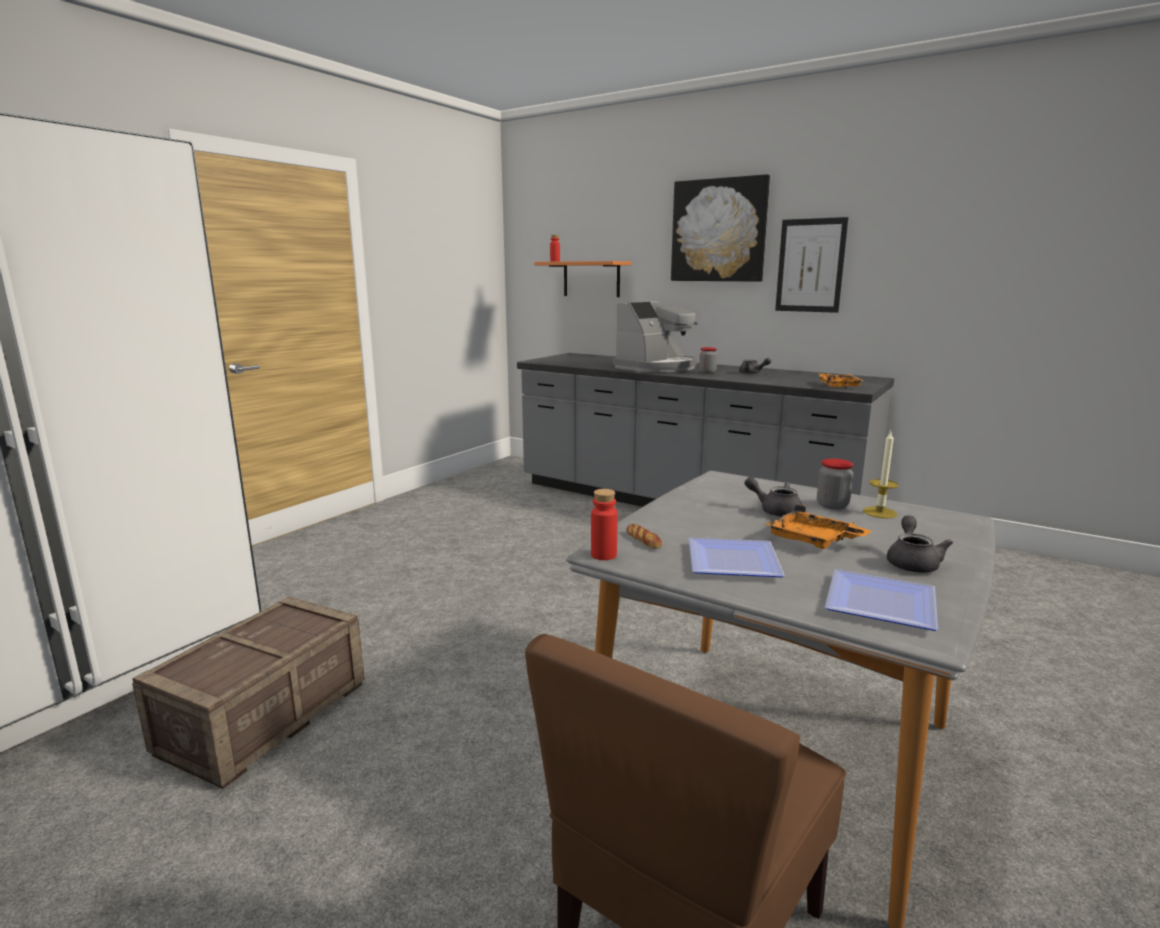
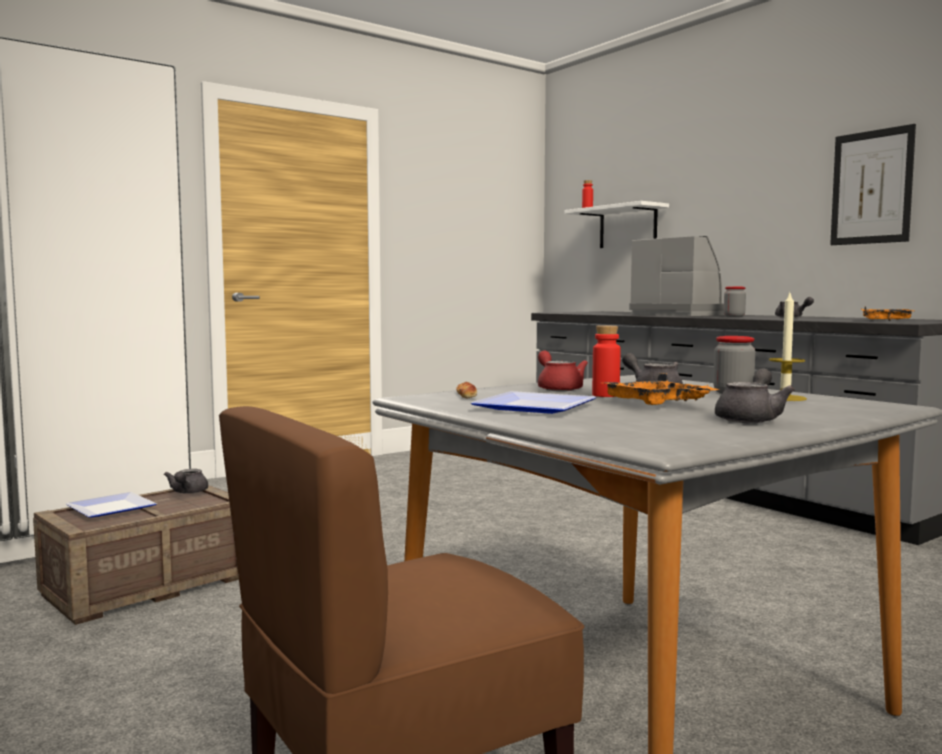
camera: 20 degrees right, 10 degrees down
orange shelf [534,261,631,297] -> white shelf [565,201,669,248]
red bottle [591,489,618,560] -> red bottle moved to [592,325,621,397]
coffee machine [613,301,698,372] -> coffee machine turned 105 degrees counterclockwise [629,236,724,316]
picture [671,174,770,282] -> none
plate [825,569,938,631] -> plate moved to [66,492,157,518]
none -> grey teapot [164,469,208,494]
none -> red teapot [538,351,588,391]

